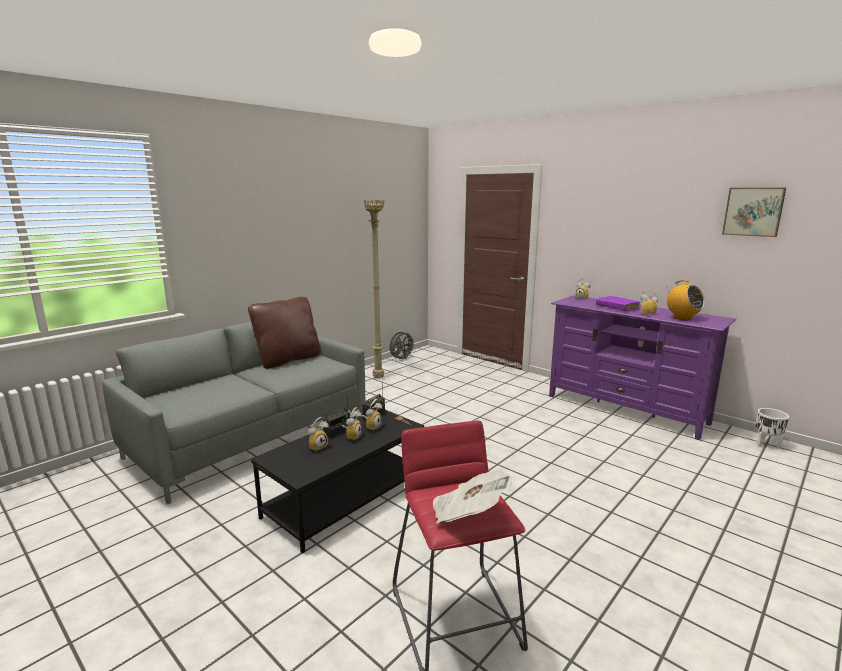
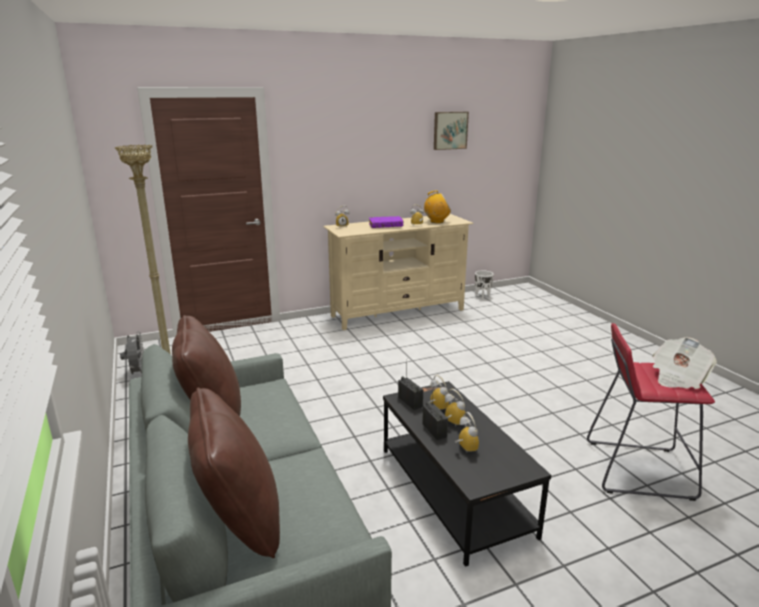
camera: 65 degrees left, 5 degrees up
purple tv stand [549,295,736,440] -> beige tv stand [323,214,474,330]
none -> brown pillow [188,387,280,558]

